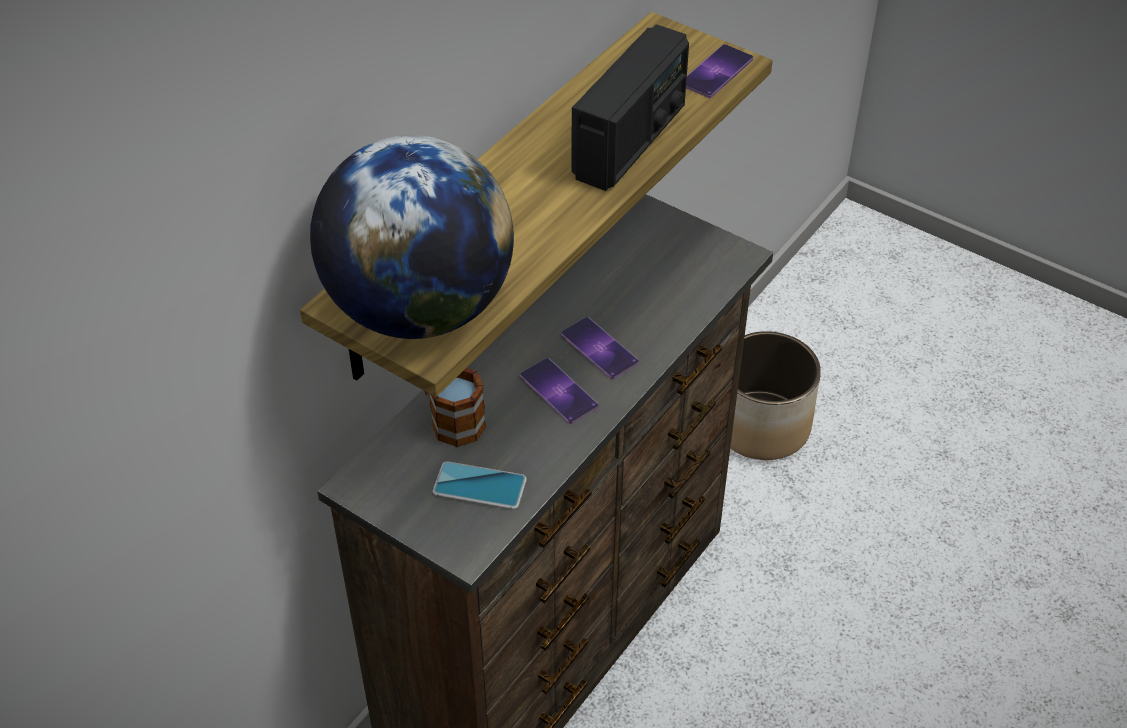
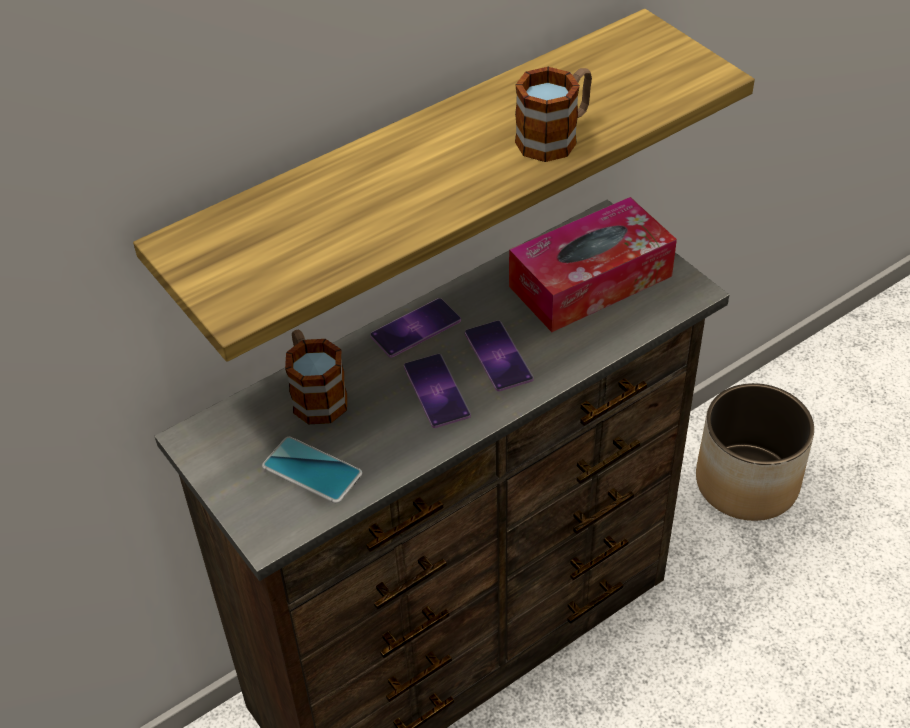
camera: 20 degrees right, 0 degrees up
globe [310,135,514,339] -> none
radio [571,24,689,191] -> mug [515,67,592,162]
phone [686,44,754,98] -> phone moved to [370,298,461,358]
none -> tissue box [509,197,677,332]

